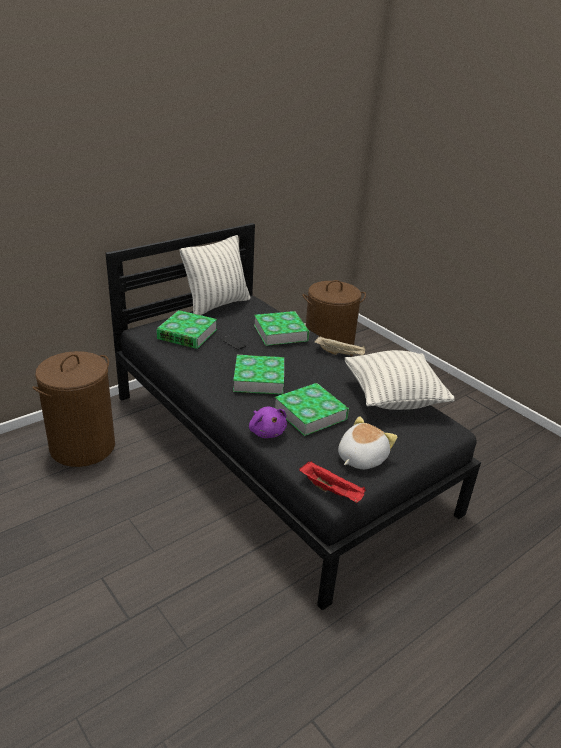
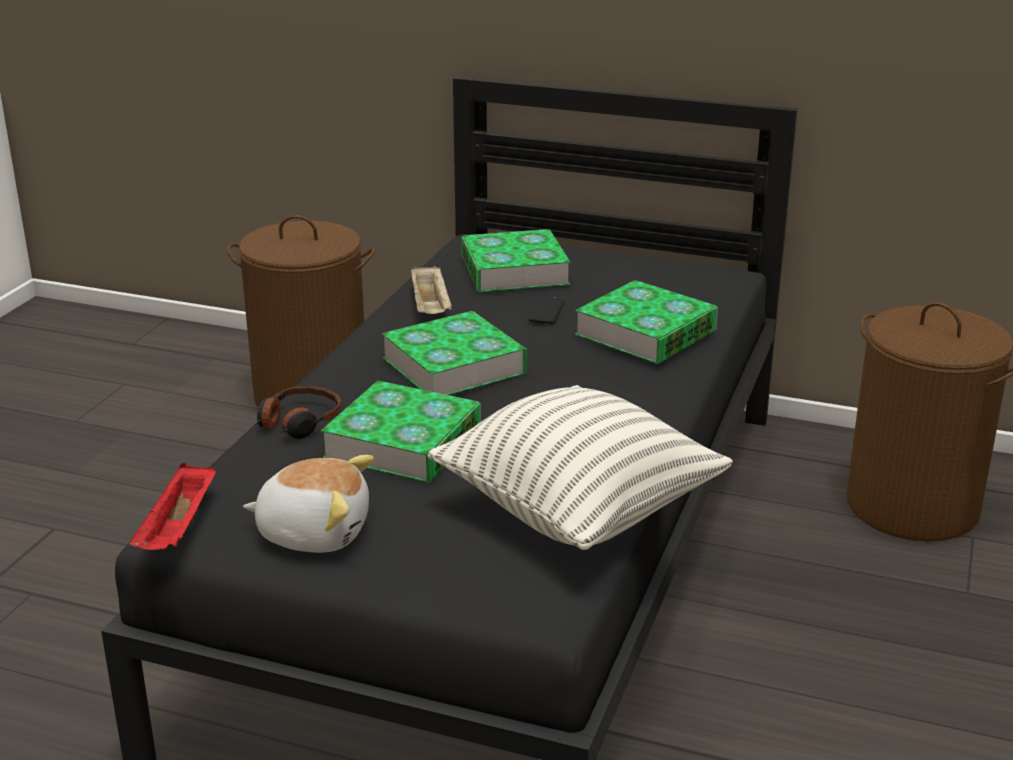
camera: 60 degrees right, 5 degrees down
pillow [180,235,250,315] -> none
purple plush toy [249,407,287,438] -> headphones [256,386,341,439]
beige tray [314,336,366,355] -> beige tray moved to [411,265,452,314]

